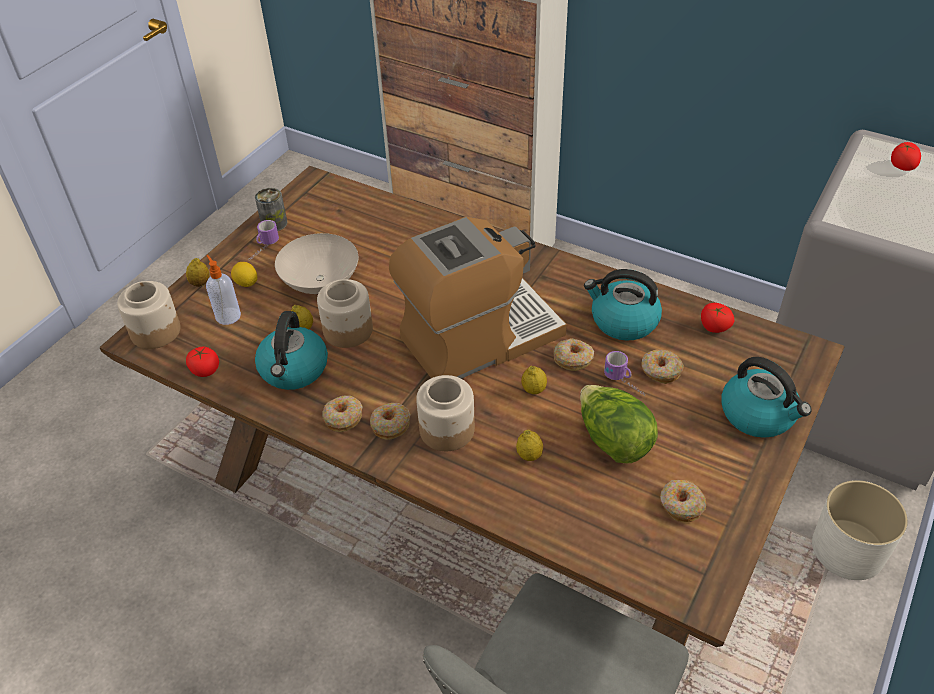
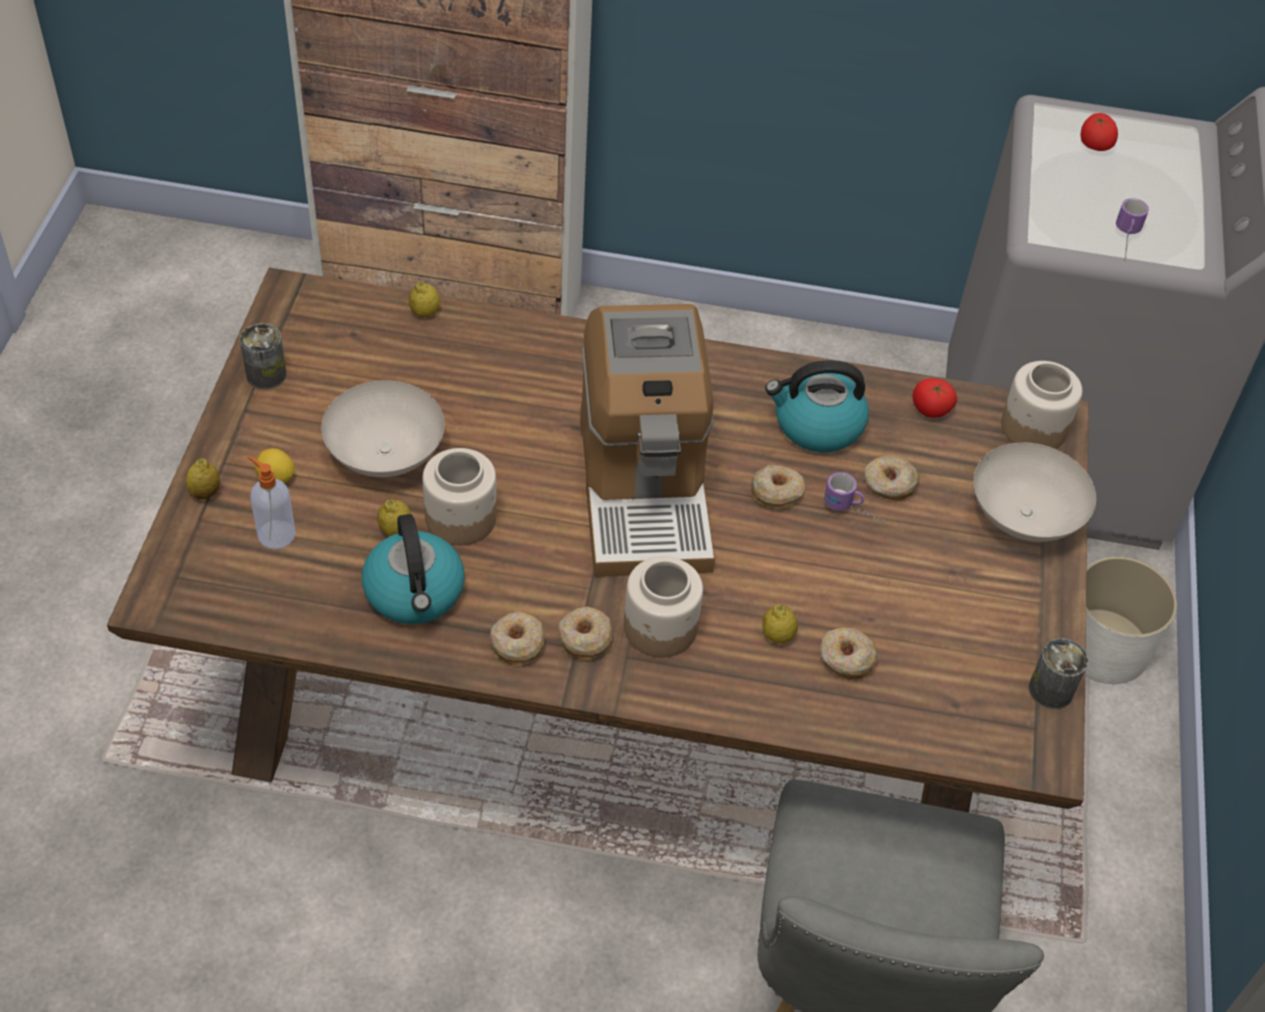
camera: 25 degrees left, 5 degrees up
jar [117,281,181,349] -> jar moved to [1001,361,1082,449]
tomato [186,347,219,377] -> none
mug [248,220,279,260] -> mug moved to [1116,198,1149,260]
coffee machine [389,217,567,379] -> coffee machine turned 135 degrees clockwise [580,304,715,577]
lemon [521,366,547,394] -> lemon moved to [409,282,440,317]
lettuce [580,385,658,463] -> none
donut [660,480,707,522] -> donut moved to [820,627,878,680]
kettle [721,357,812,438] -> white bowl [973,443,1096,542]
none -> can [1029,639,1088,709]

